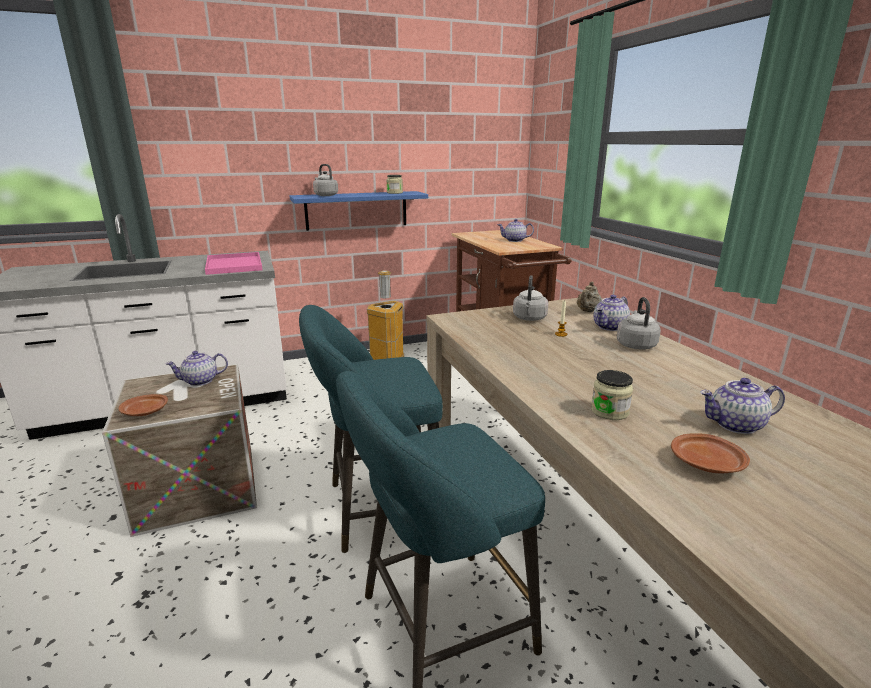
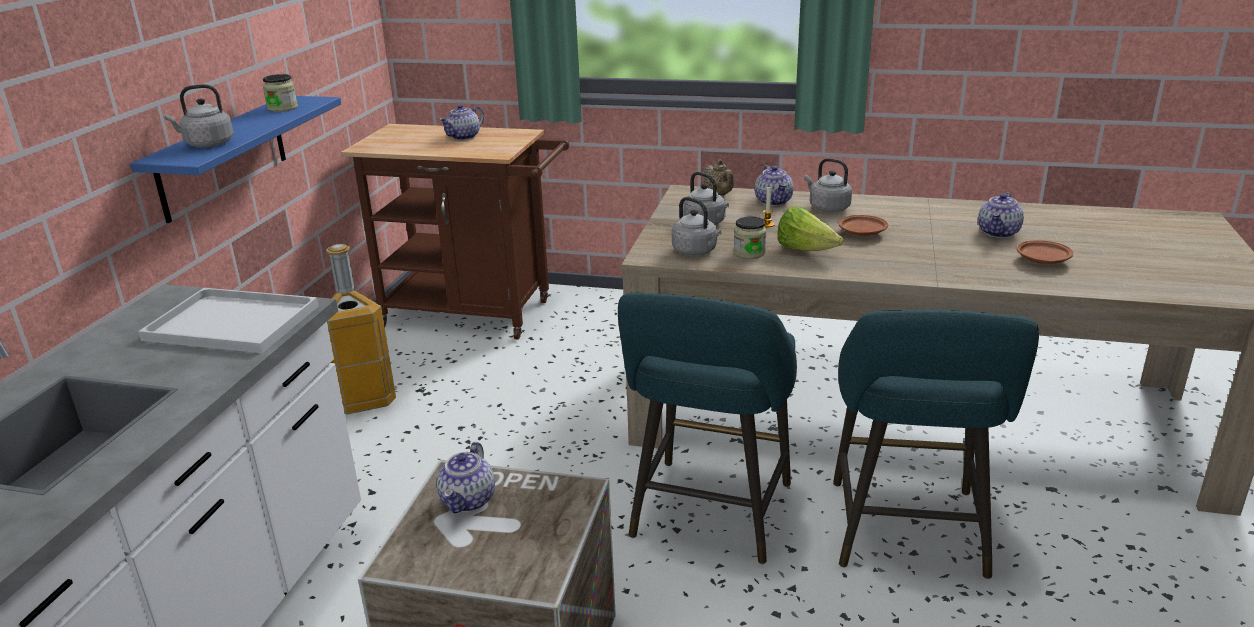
camera: 55 degrees left, 5 degrees up
brown plate [119,394,168,416] -> brown plate moved to [838,215,888,236]
pink tray [205,252,263,275] -> white tray [138,288,319,353]
jar [591,370,633,420] -> jar moved to [734,216,767,259]
none -> grey kettle [672,197,721,255]
none -> lettuce [777,207,844,251]

